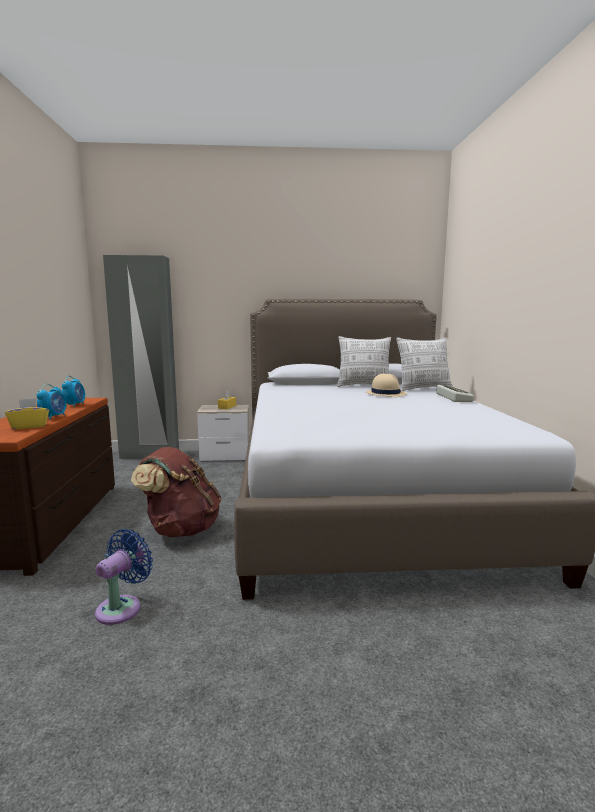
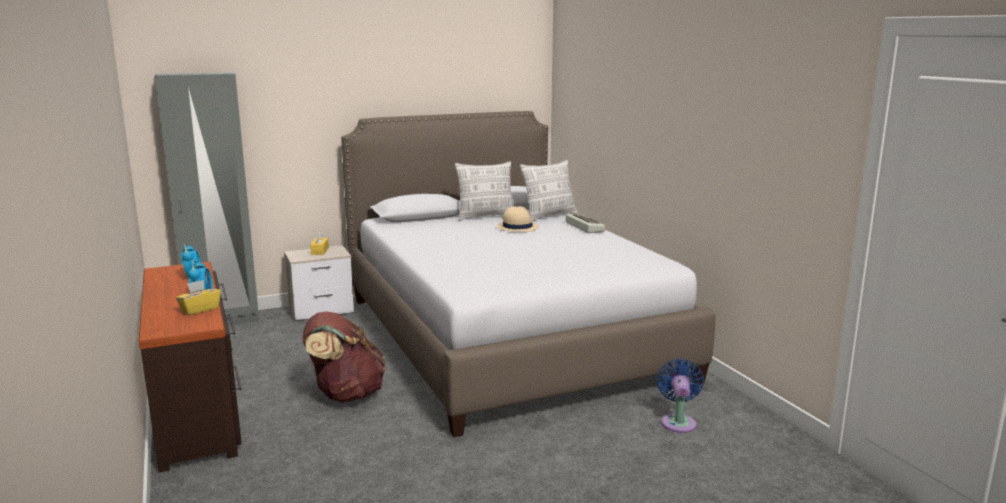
camera: 20 degrees left, 5 degrees up
blue fan [95,529,153,625] -> blue fan moved to [656,359,704,433]

